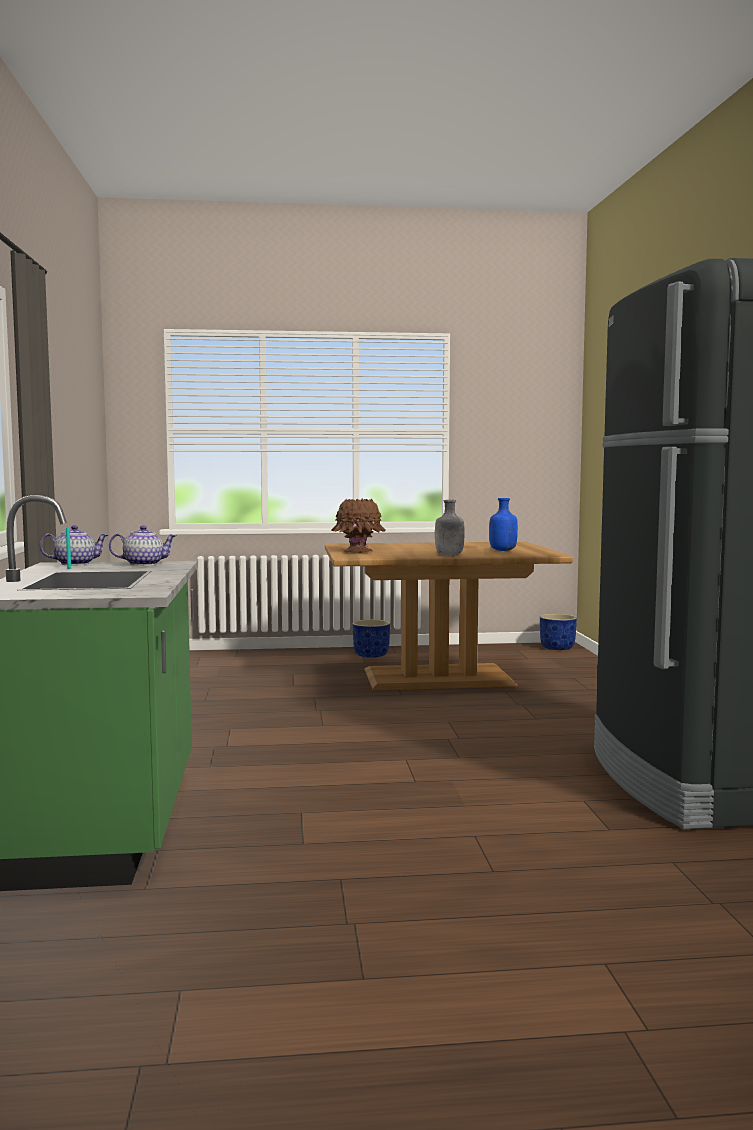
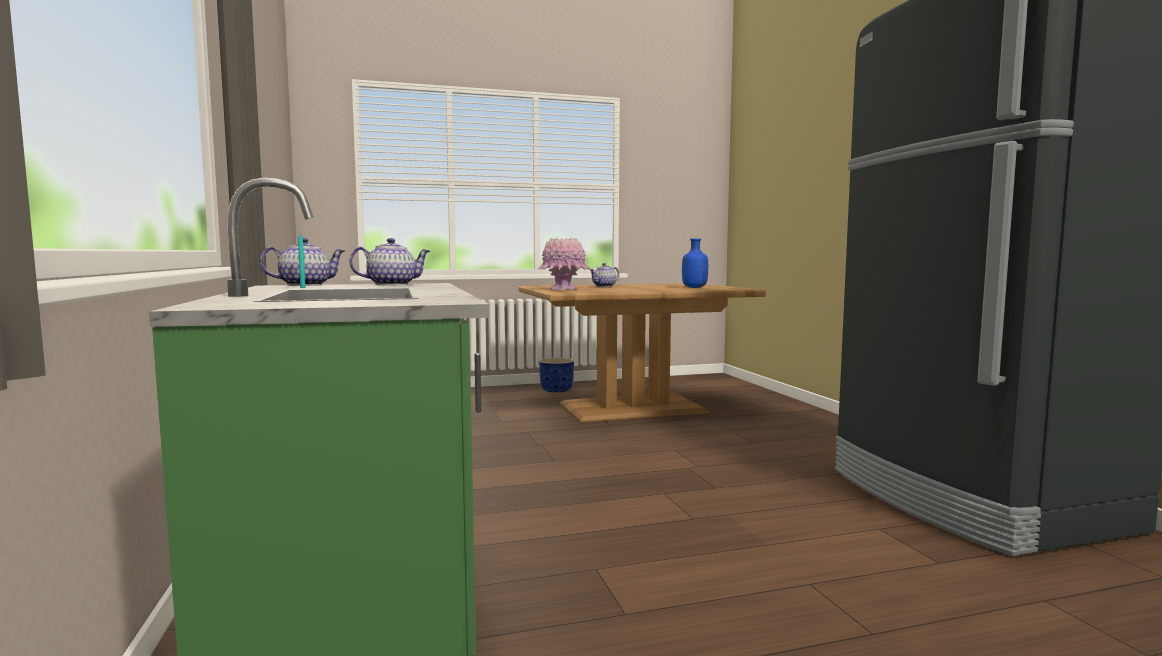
camera: 10 degrees left, 0 degrees up
brown vase [332,499,385,553] -> pink vase [538,238,591,290]
grey bottle [435,500,465,556] -> none
blue planter [540,614,577,650] -> none
none -> teapot [589,263,619,287]

